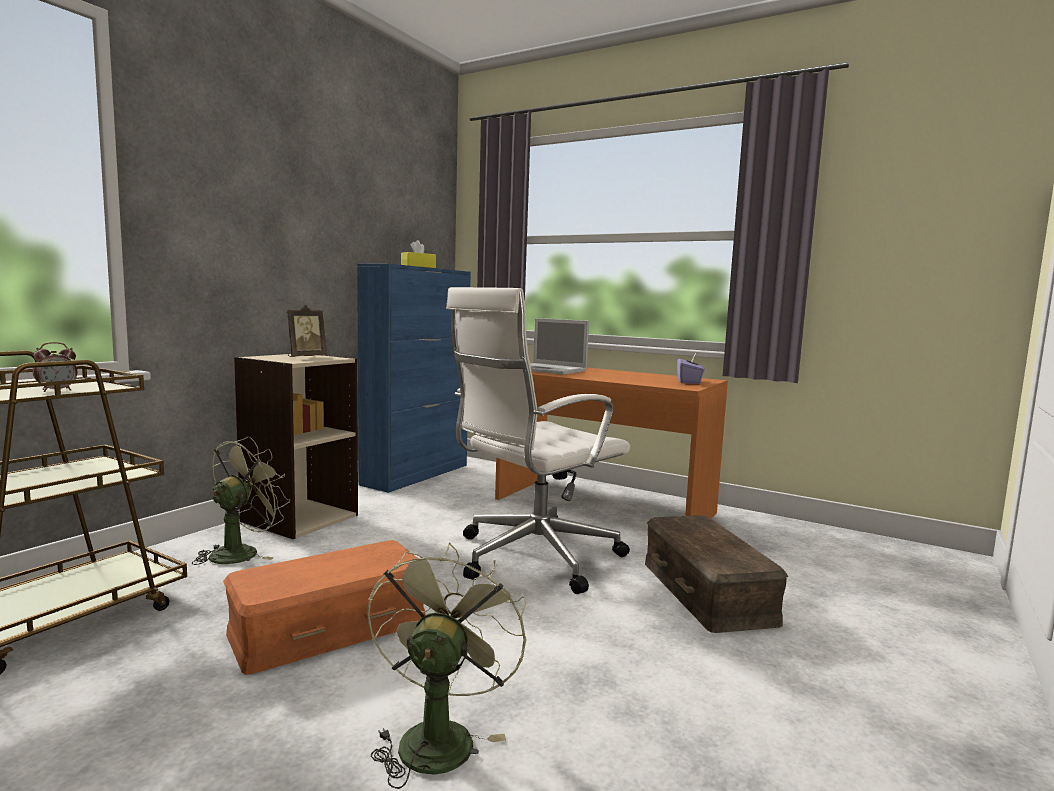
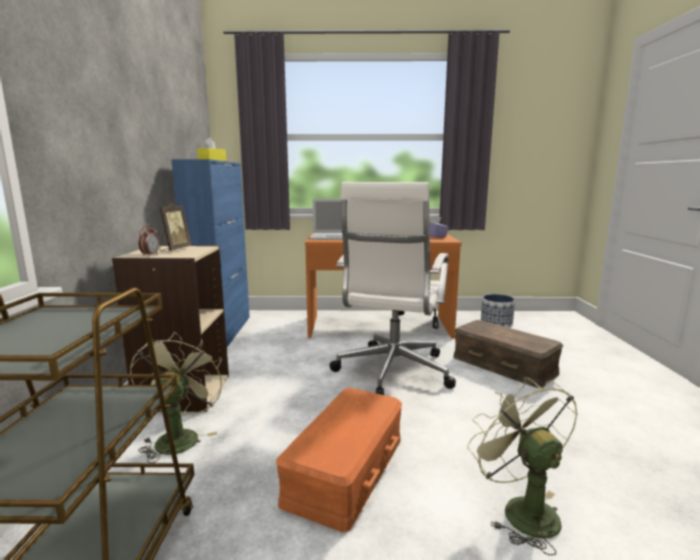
camera: 30 degrees left, 5 degrees up
alarm clock [33,342,77,392] -> alarm clock moved to [138,224,159,257]
none -> planter [481,294,515,328]

